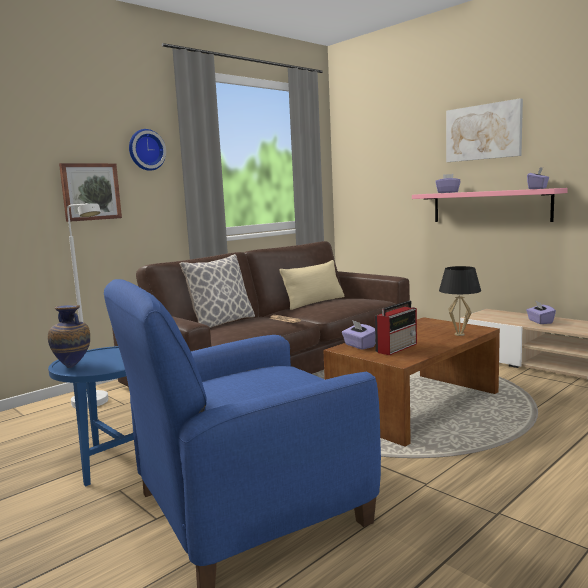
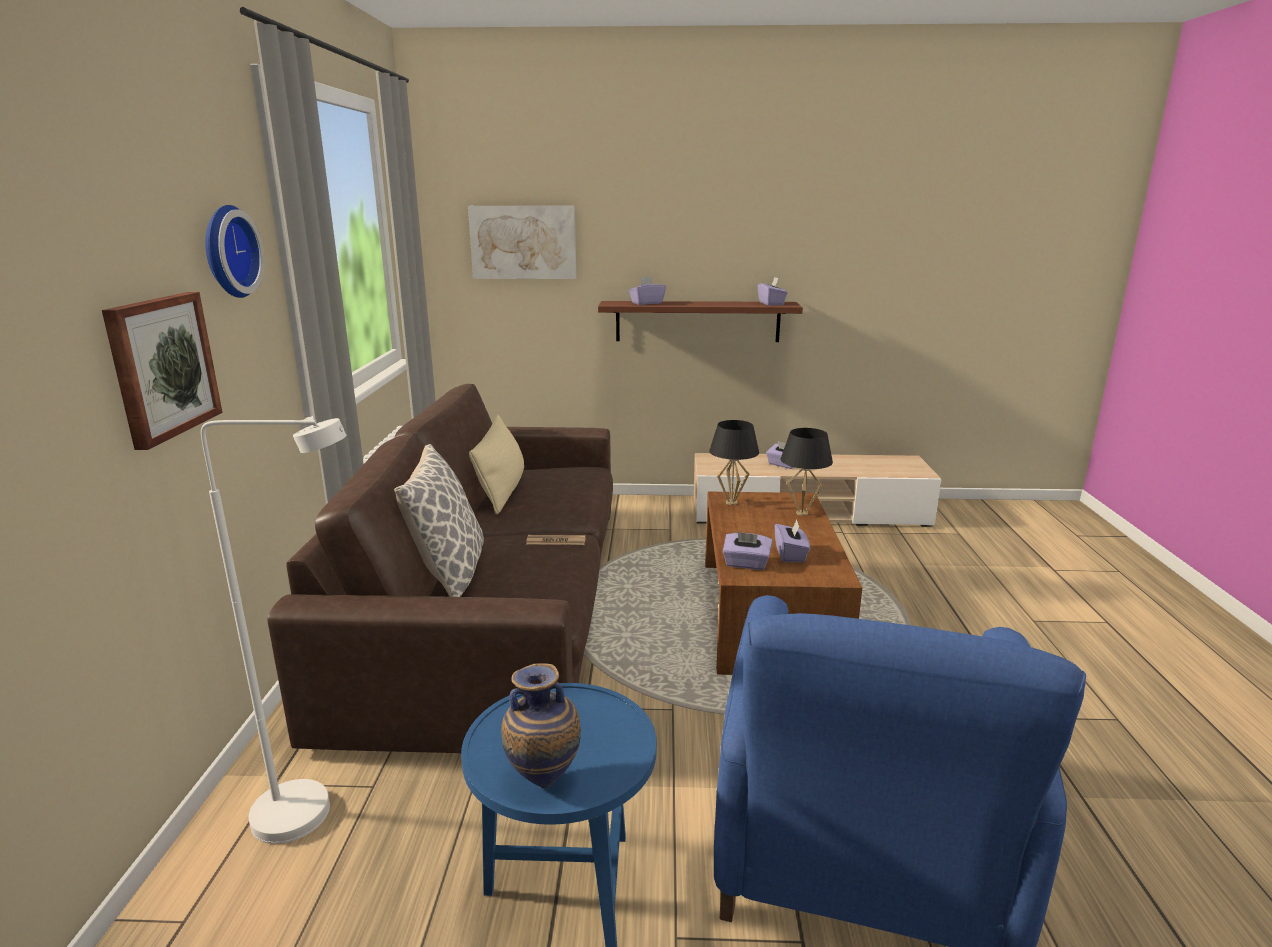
camera: 45 degrees left, 10 degrees up
radio [375,300,417,355] -> purple tissue box [775,520,810,562]
pink shelf [412,188,568,222] -> brown shelf [598,301,803,342]
picture [446,98,523,162] -> picture moved to [468,206,577,279]
none -> black table lamp [709,420,759,505]

